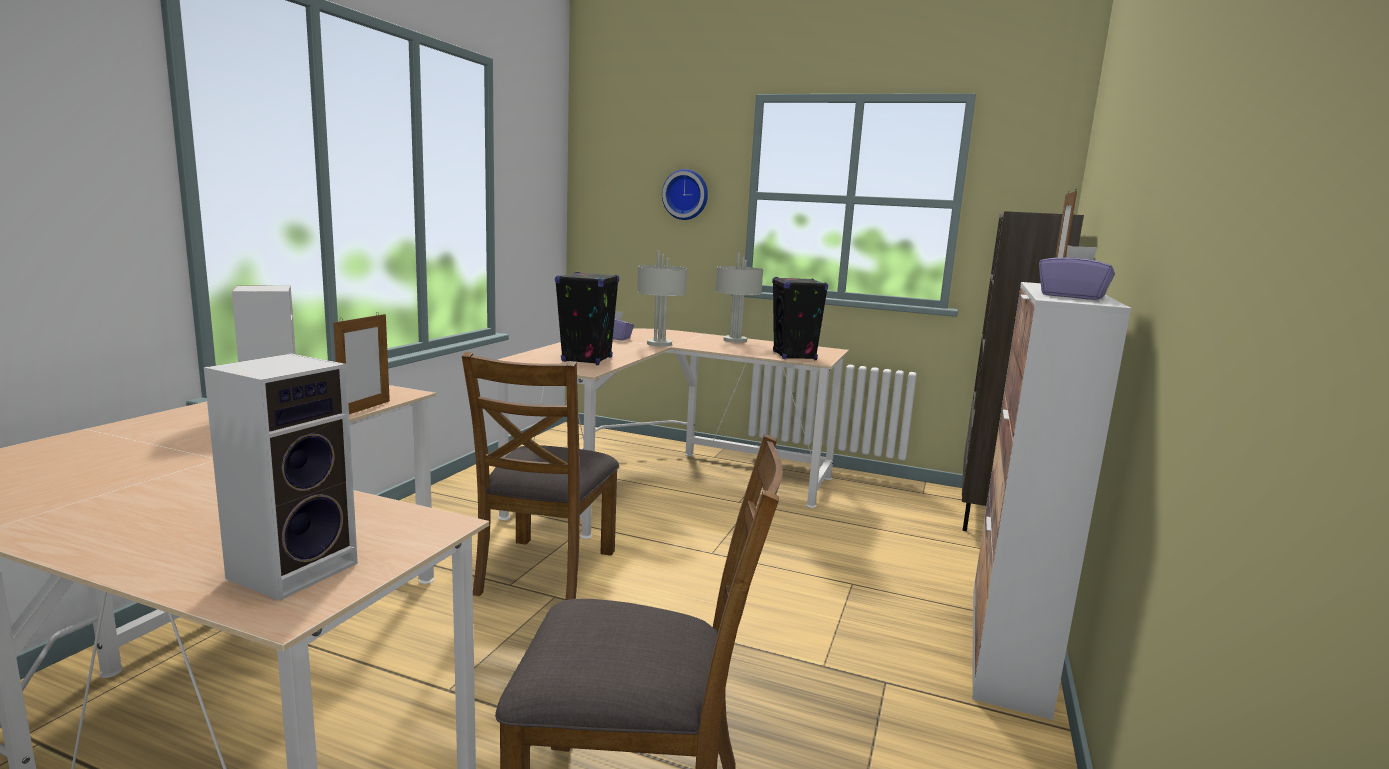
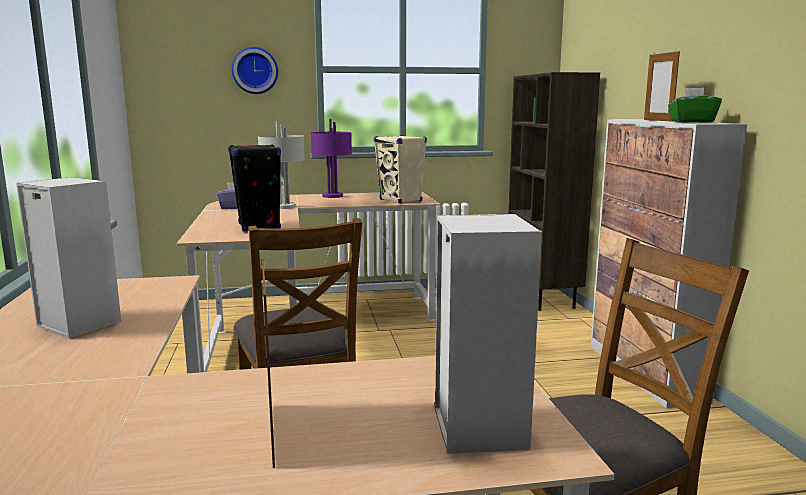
camera: 30 degrees left, 0 degrees up
picture frame [333,312,390,414] -> picture frame moved to [261,258,275,468]
grey table lamp [715,252,763,343] -> purple table lamp [311,119,352,198]
black speaker [772,277,828,360] -> beige speaker [374,135,427,204]
purple tissue box [1039,245,1115,300] -> green tissue box [668,88,722,123]

